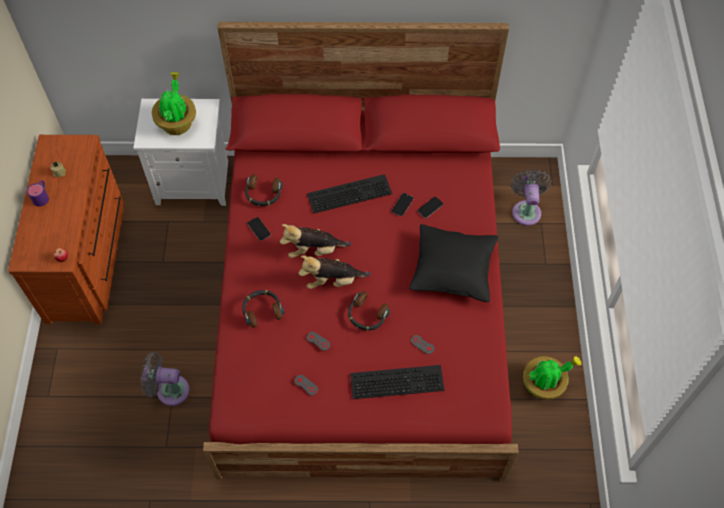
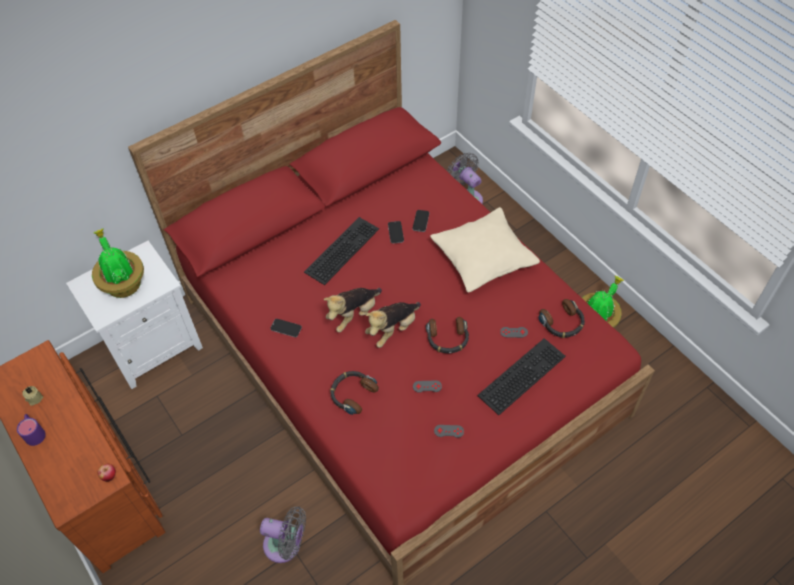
camera: 35 degrees left, 5 degrees down
grey fan [141,352,190,406] -> grey fan turned 135 degrees counterclockwise [260,506,306,563]
headphones [245,174,283,206] -> headphones moved to [539,299,585,338]
black pillow [409,224,498,302] -> beige pillow [430,207,540,293]

